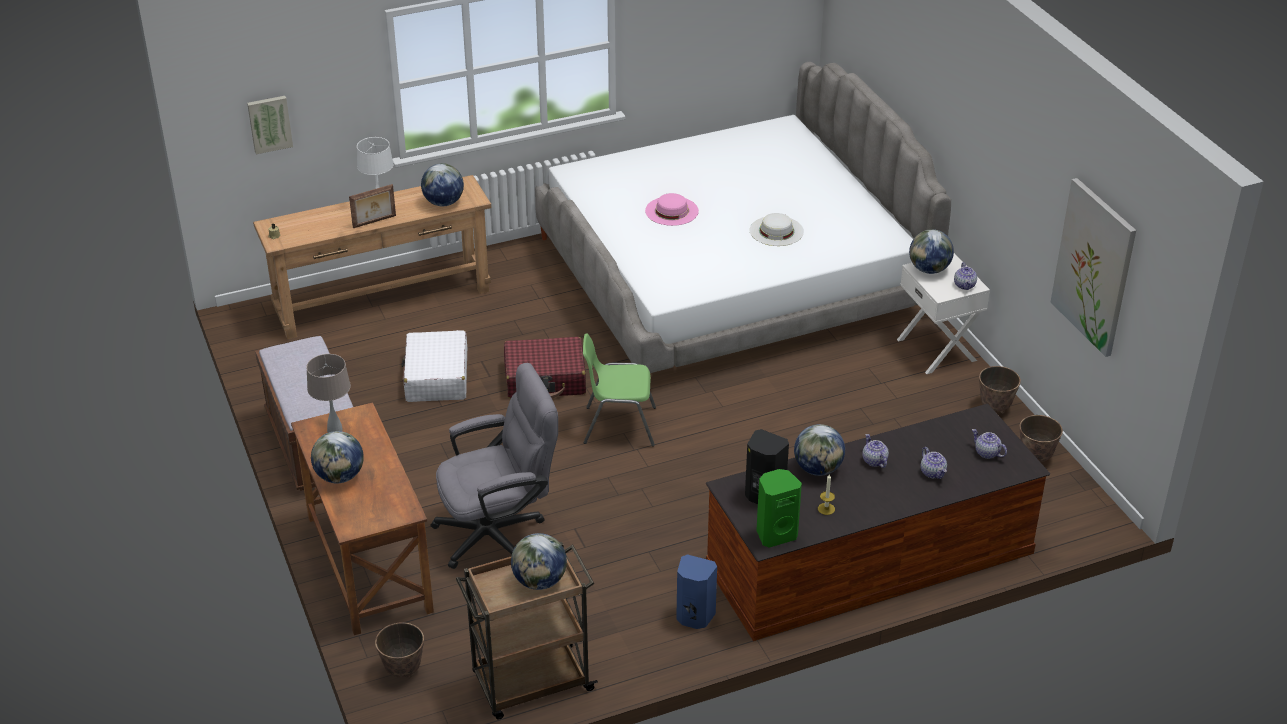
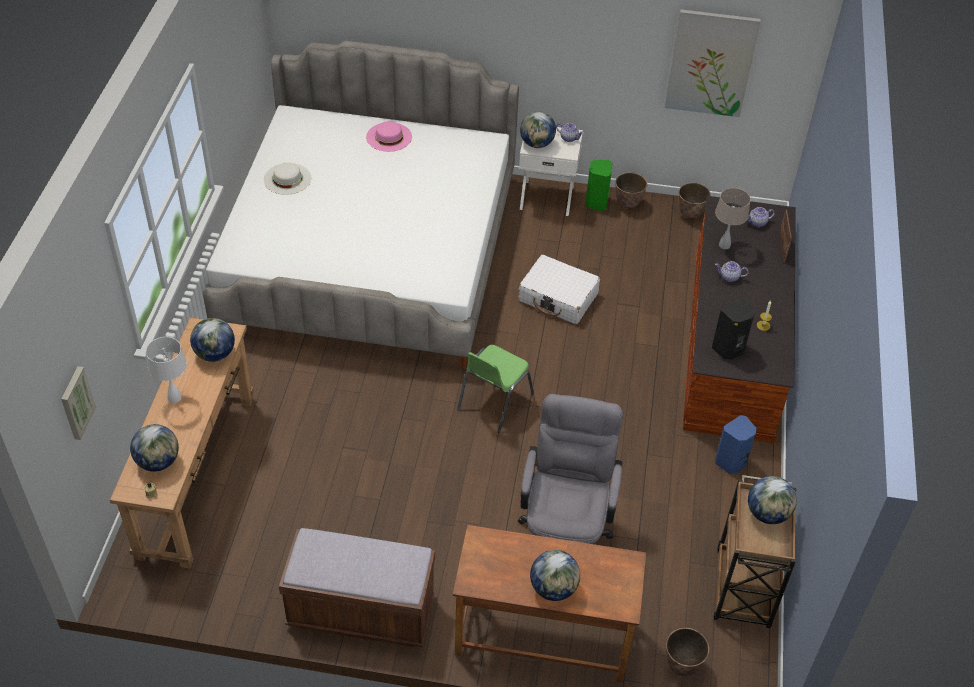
camera: 60 degrees left, 10 degrees up
beige table lamp [306,354,351,433] -> beige table lamp moved to [715,188,751,249]
picture frame [349,184,396,228] -> picture frame moved to [779,209,792,263]
white suitcase [401,330,467,402] -> white suitcase moved to [519,255,600,324]
red suitcase [504,337,586,398] -> none
pink hat [645,193,699,226] -> pink hat moved to [366,121,412,152]
white hat [750,213,804,246] -> white hat moved to [264,163,311,195]
green speaker [756,469,802,548] -> green speaker moved to [586,160,613,211]
globe [794,424,845,476] -> globe moved to [130,424,179,472]
teapot [921,447,947,479] -> none

